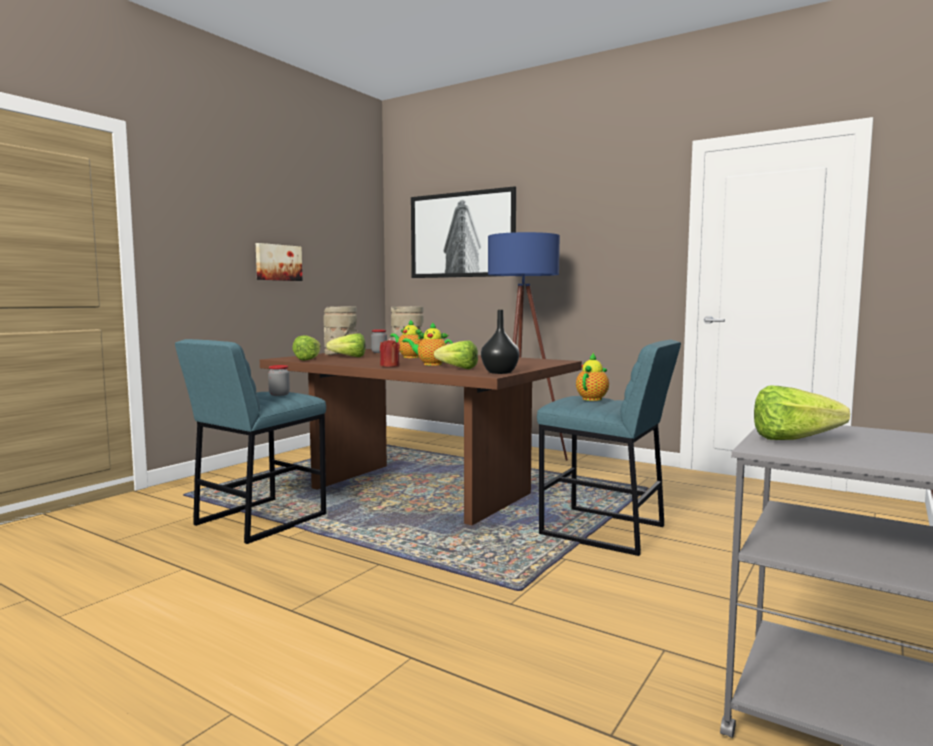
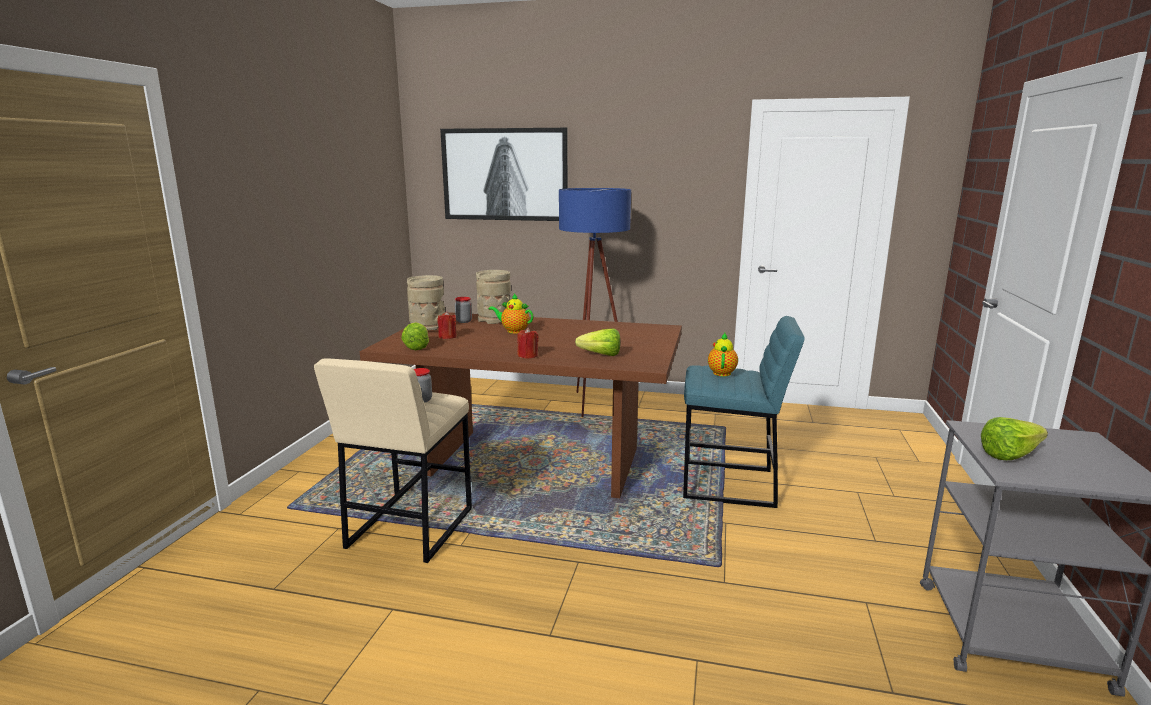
camera: 20 degrees left, 10 degrees up
blue stool [175,339,326,544] -> beige stool [314,359,472,563]
picture [256,243,302,281] -> none
lettuce [326,333,366,357] -> red candle [437,311,457,339]
teapot [403,322,453,366] -> none
black vase [481,310,519,374] -> none

